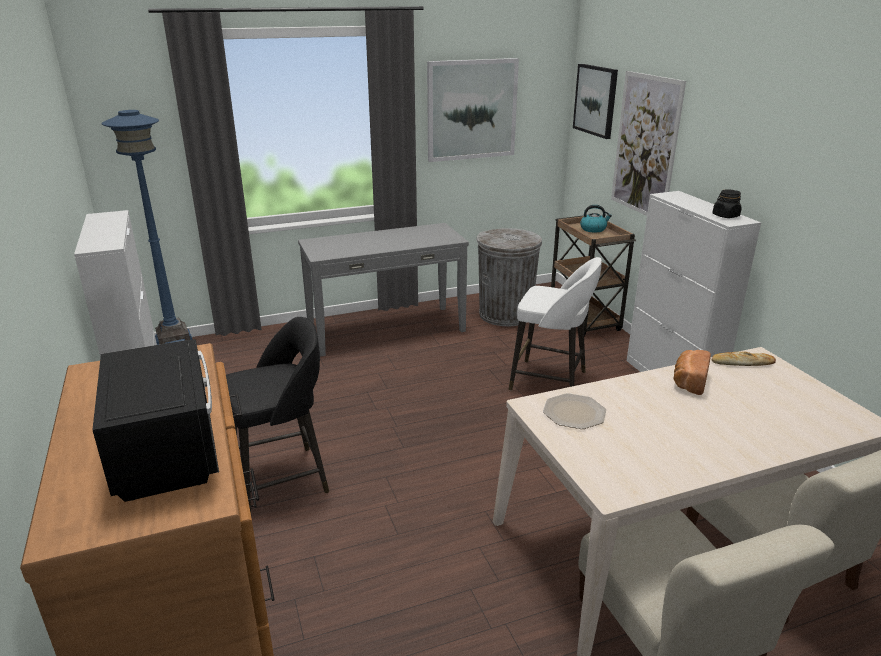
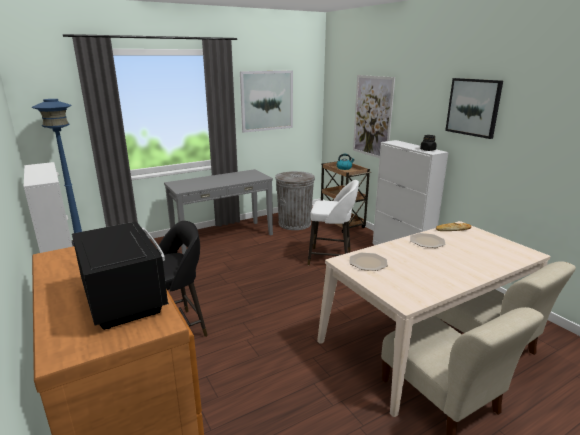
camera: 10 degrees left, 5 degrees down
picture [573,64,618,139] -> picture moved to [445,78,503,139]
bread [673,350,711,395] -> plate [410,233,446,248]

